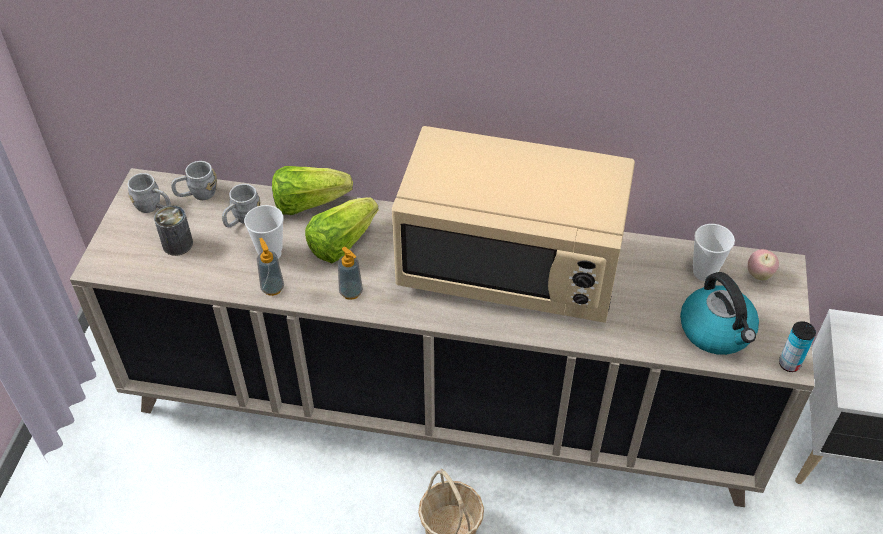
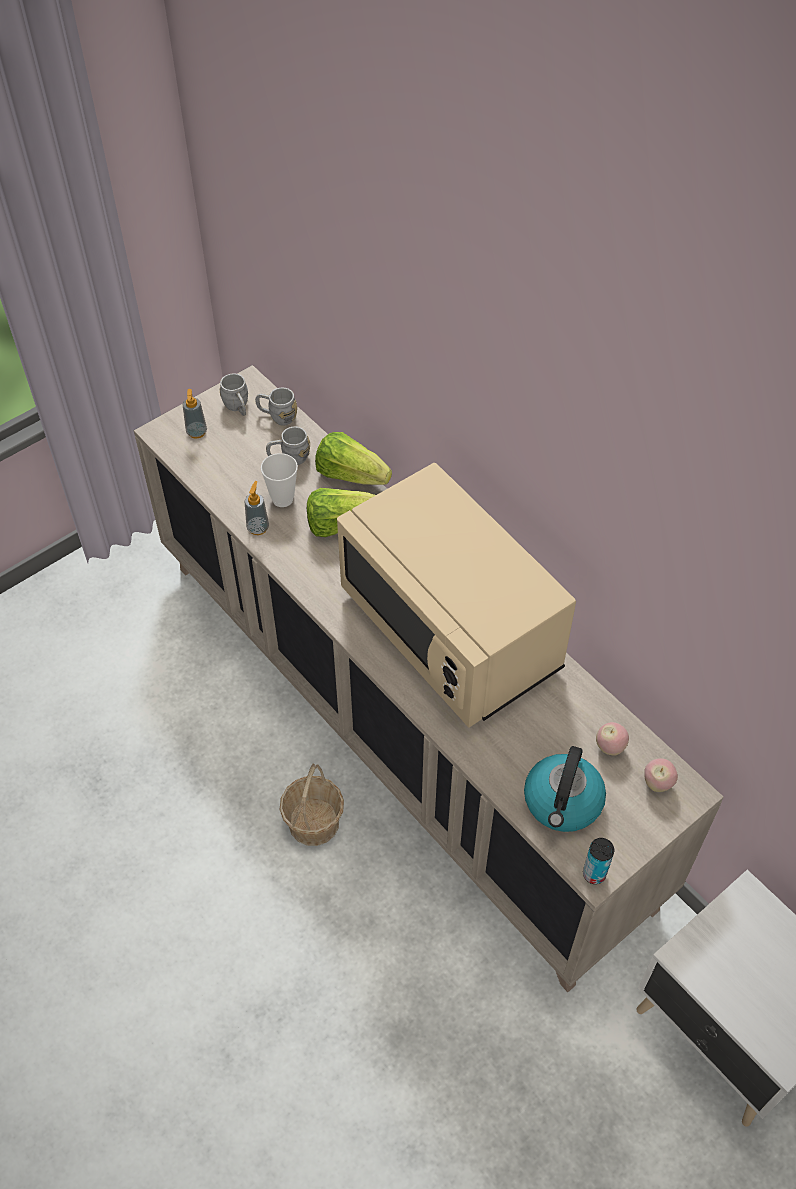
camera: 40 degrees right, 5 degrees up
can [154,205,193,256] -> none
soap dispenser [338,247,363,300] -> soap dispenser moved to [182,389,207,439]
cup [693,224,735,281] -> apple [596,722,629,756]

